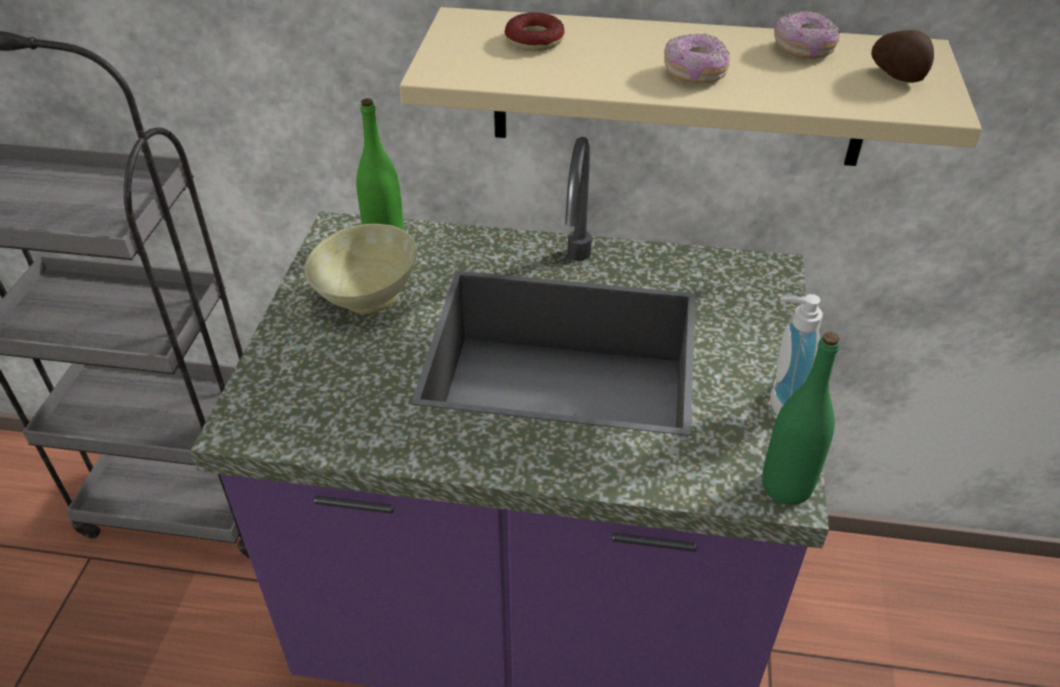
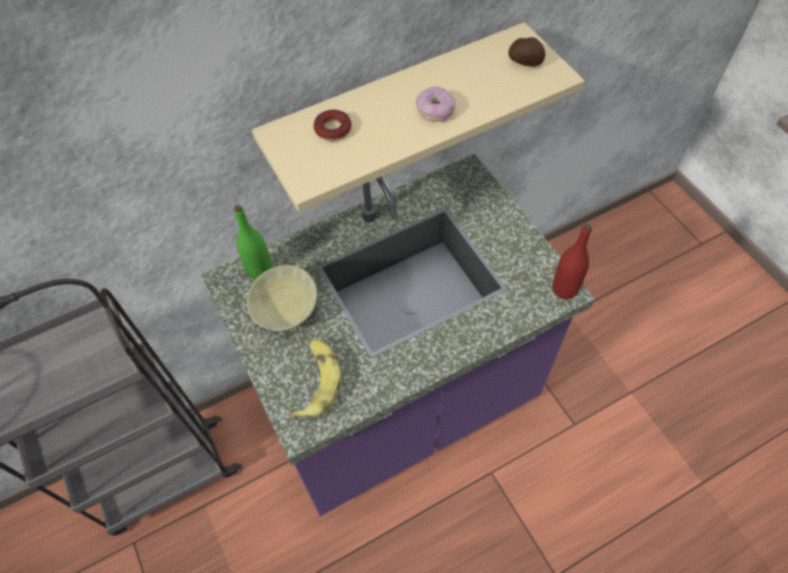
camera: 35 degrees left, 15 degrees up
green bottle [762,332,839,505] -> red bottle [552,223,592,299]
soap dispenser [770,294,823,416] -> none
donut [774,11,840,59] -> none
none -> banana [291,340,341,419]

